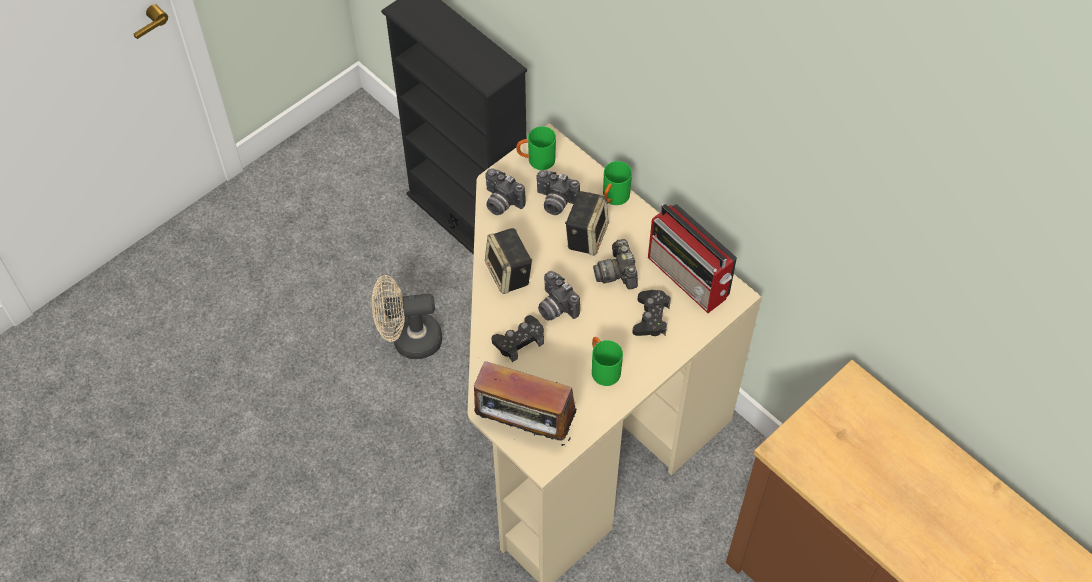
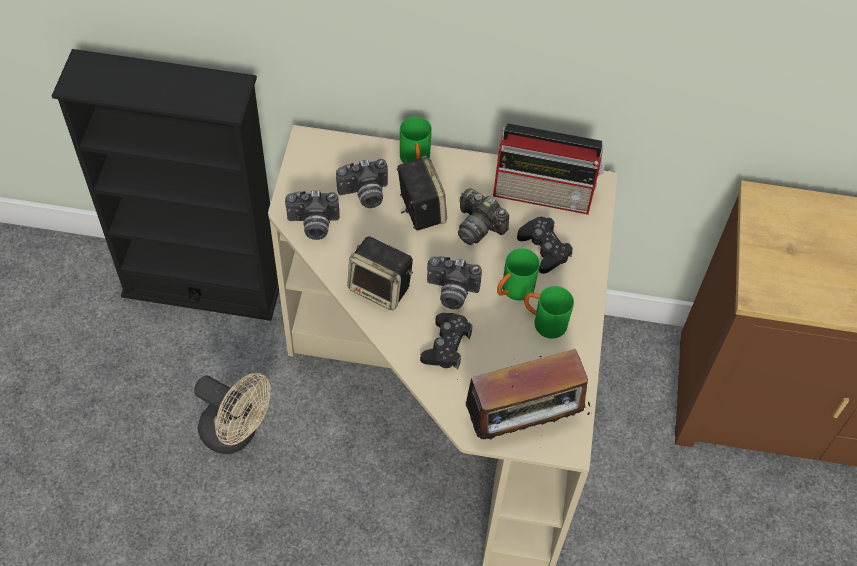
camera: 40 degrees left, 0 degrees up
beige fan [372,275,442,359] -> beige fan turned 105 degrees counterclockwise [194,373,271,454]
green mug [516,126,556,170] -> green mug moved to [497,248,540,301]

